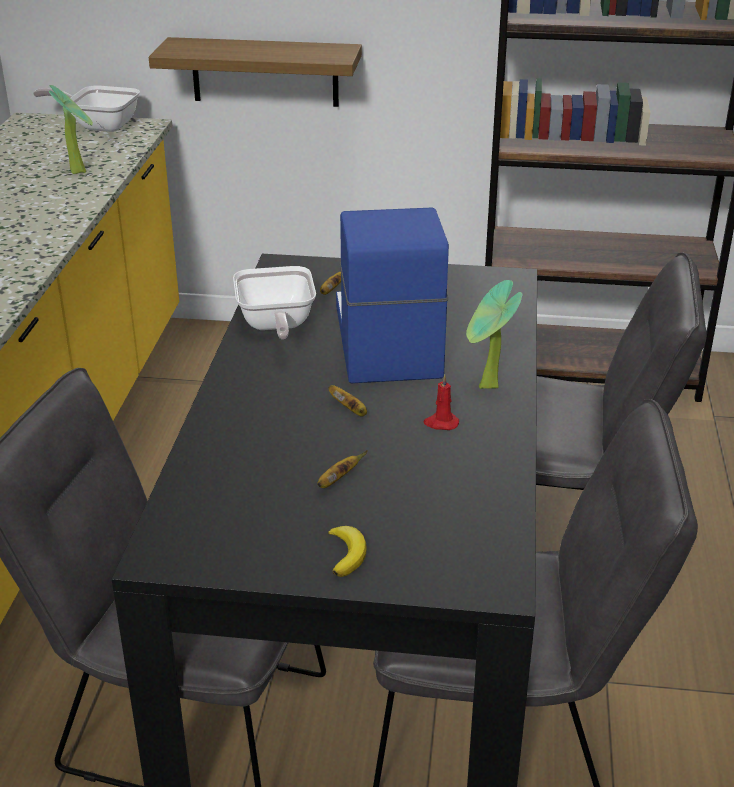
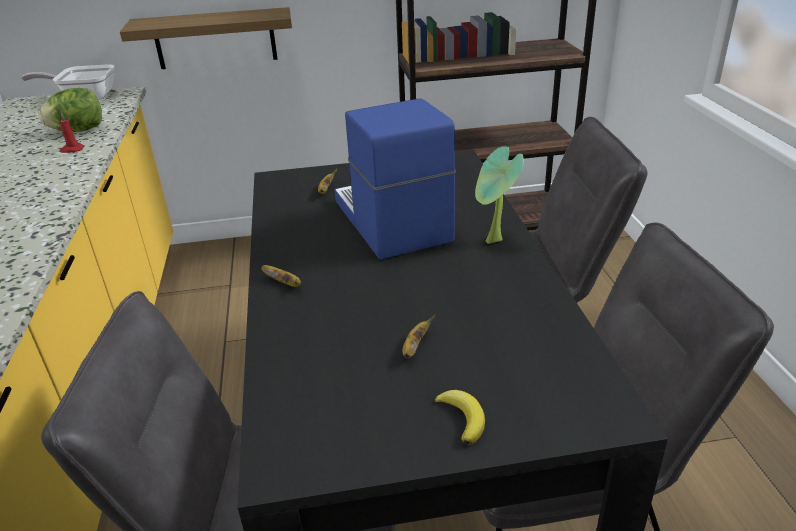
camera: 15 degrees left, 0 degrees up
potted plant [49,85,93,174] -> lettuce [38,88,102,132]
frying pan [233,266,316,339] -> none
banana [328,385,367,417] -> banana moved to [261,265,301,287]
red candle [423,374,459,430] -> red candle moved to [59,113,84,153]

